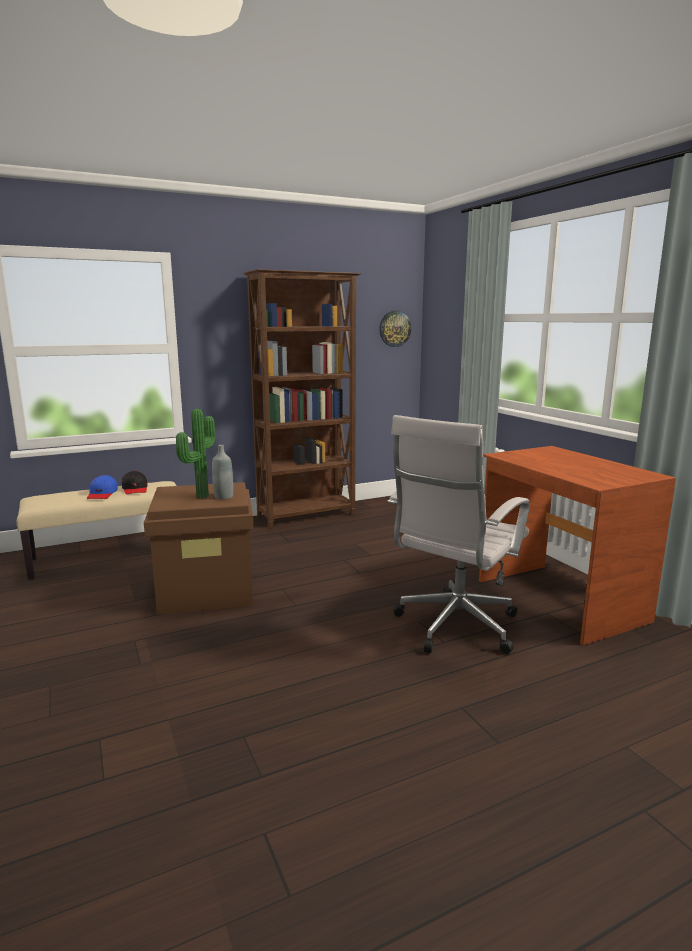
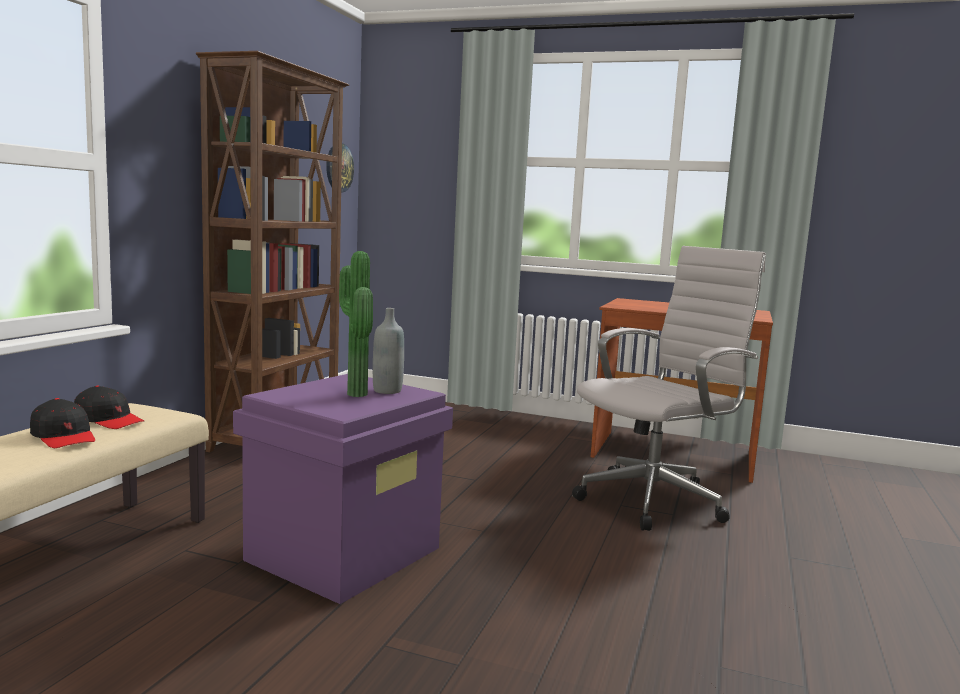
camera: 45 degrees left, 5 degrees down
blue cap [87,475,118,499] -> black cap [30,398,95,448]
brown storage box [144,482,254,615] -> purple storage box [233,374,453,604]
white office chair [388,415,530,654] -> white office chair turned 120 degrees counterclockwise [572,246,766,531]

